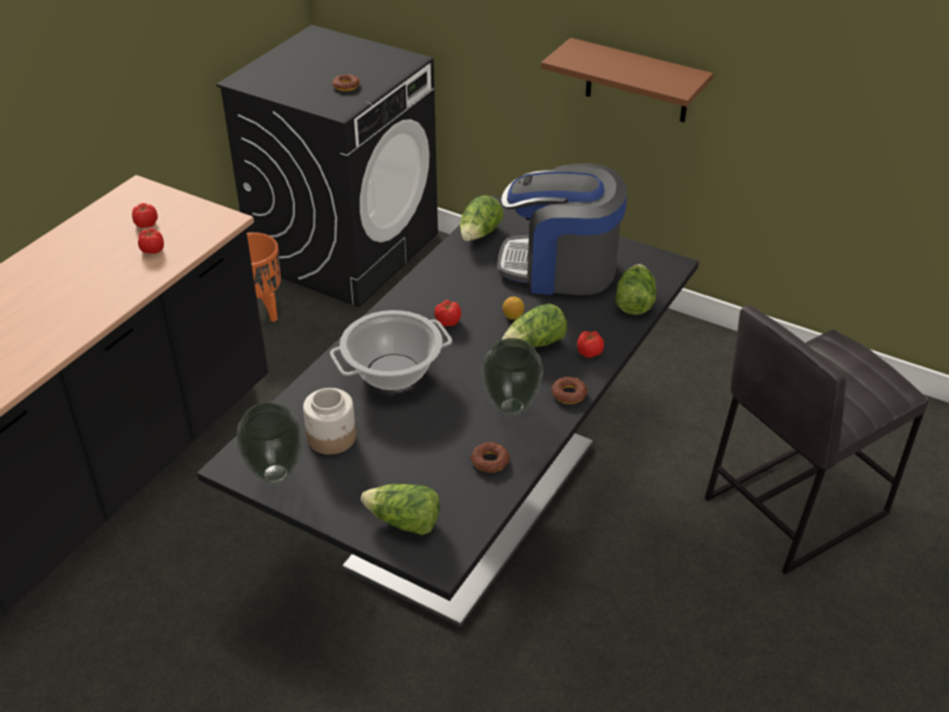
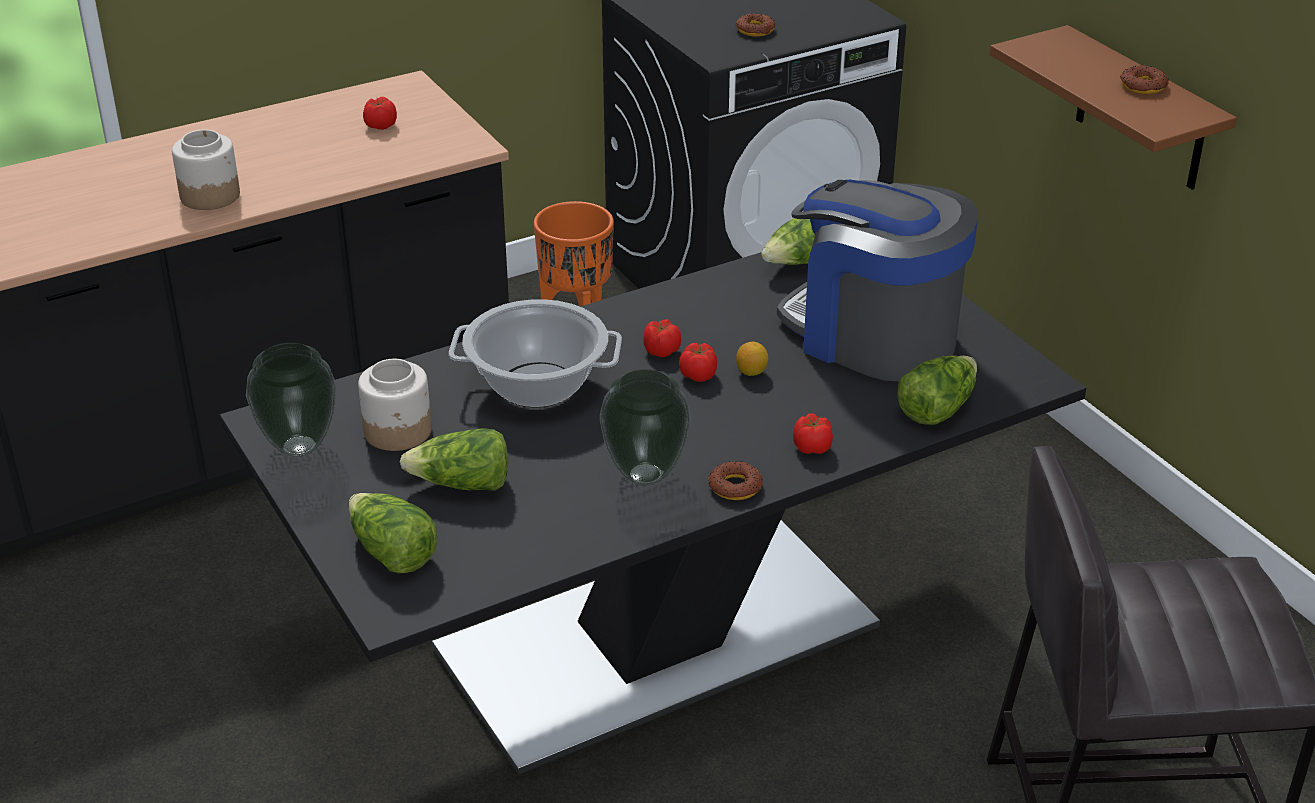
camera: 30 degrees right, 5 degrees down
tomato [138,228,164,254] -> tomato moved to [679,343,717,382]
donut [471,442,510,472] -> donut moved to [1120,65,1169,94]
lettuce [502,304,567,347] -> lettuce moved to [400,428,508,491]
none -> jar [172,130,240,210]

